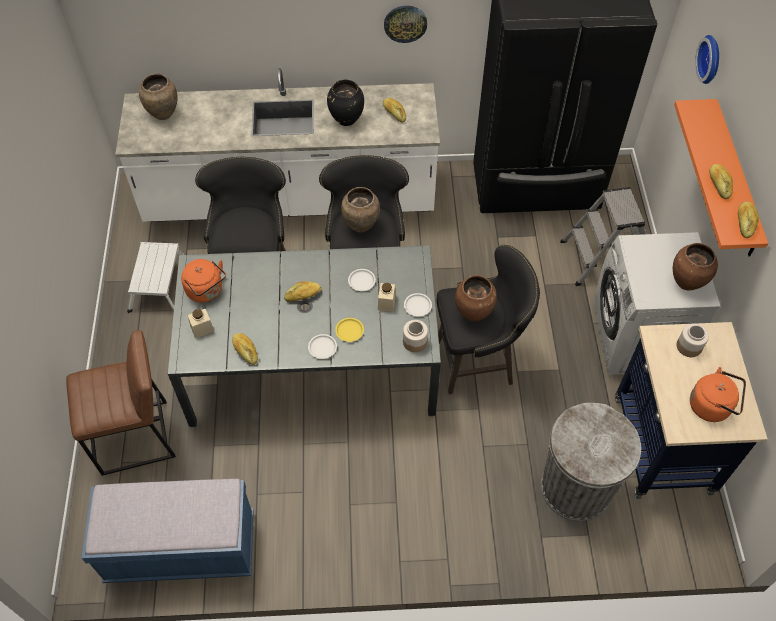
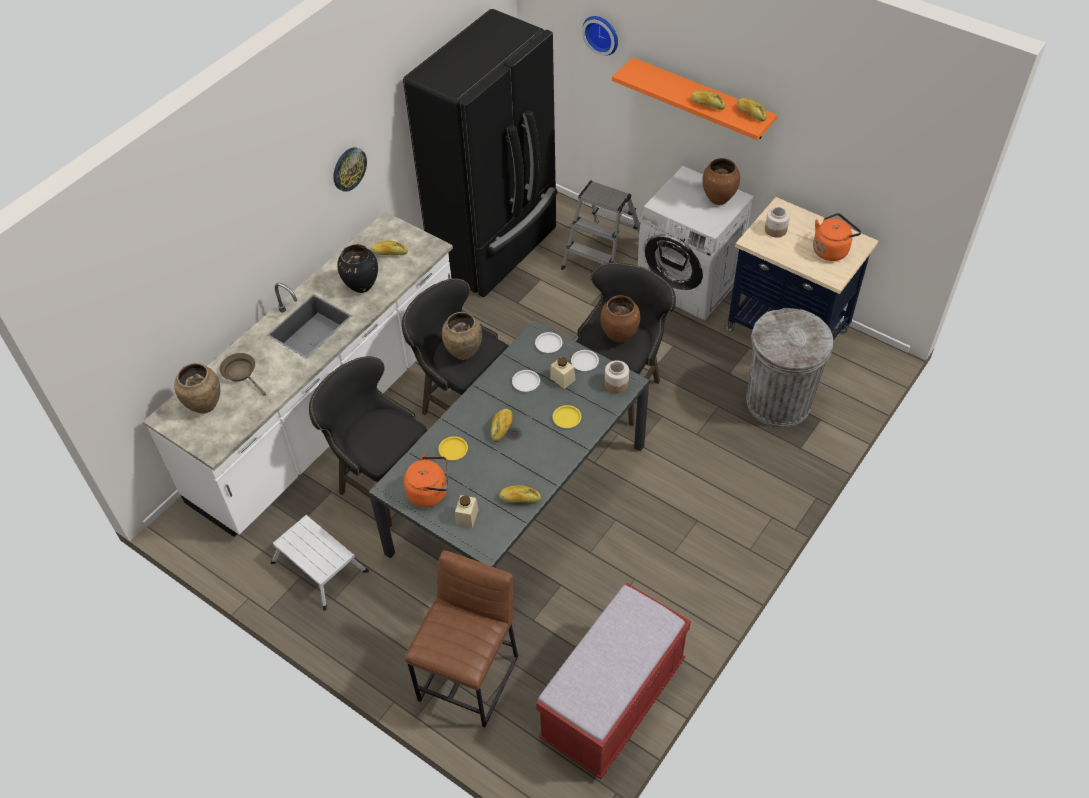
camera: 50 degrees left, 5 degrees down
blue bench [81,479,254,583] -> red bench [536,583,691,779]
white plate [308,334,337,359] -> white plate moved to [535,332,563,353]
none -> brown frying pan [219,353,266,396]
none -> yellow plate [438,436,468,460]

